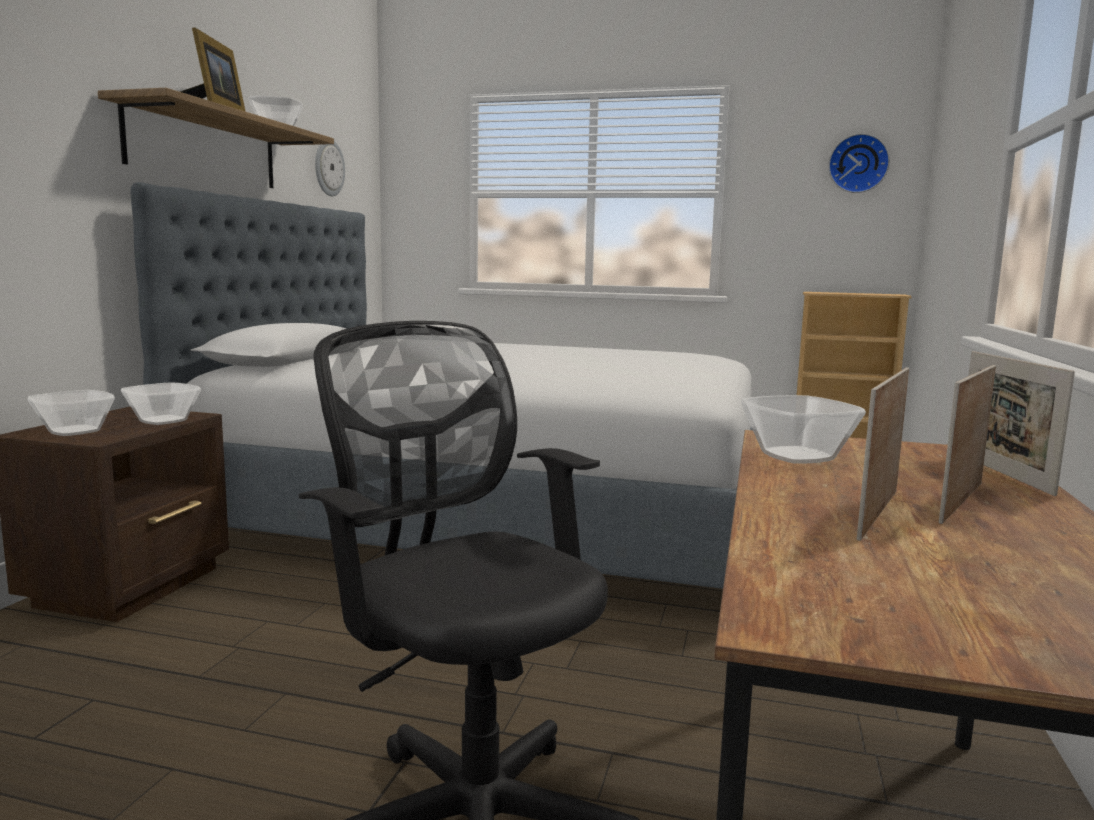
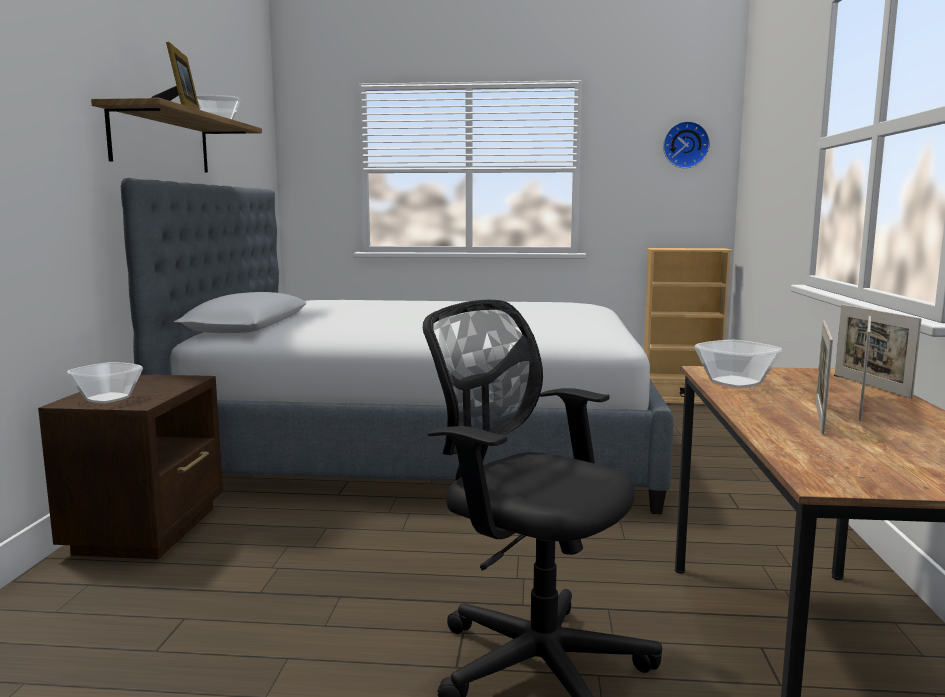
camera: 10 degrees left, 0 degrees up
bowl [121,382,201,425] -> none
wall clock [315,141,345,196] -> none

